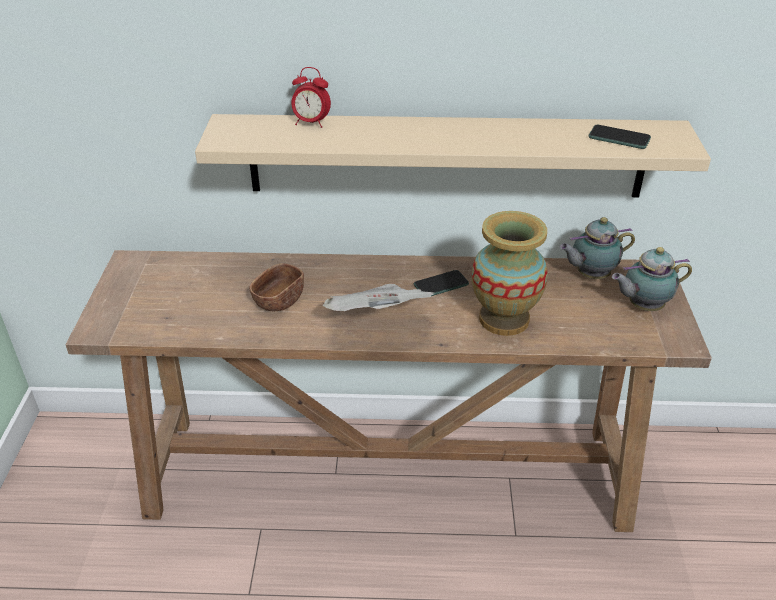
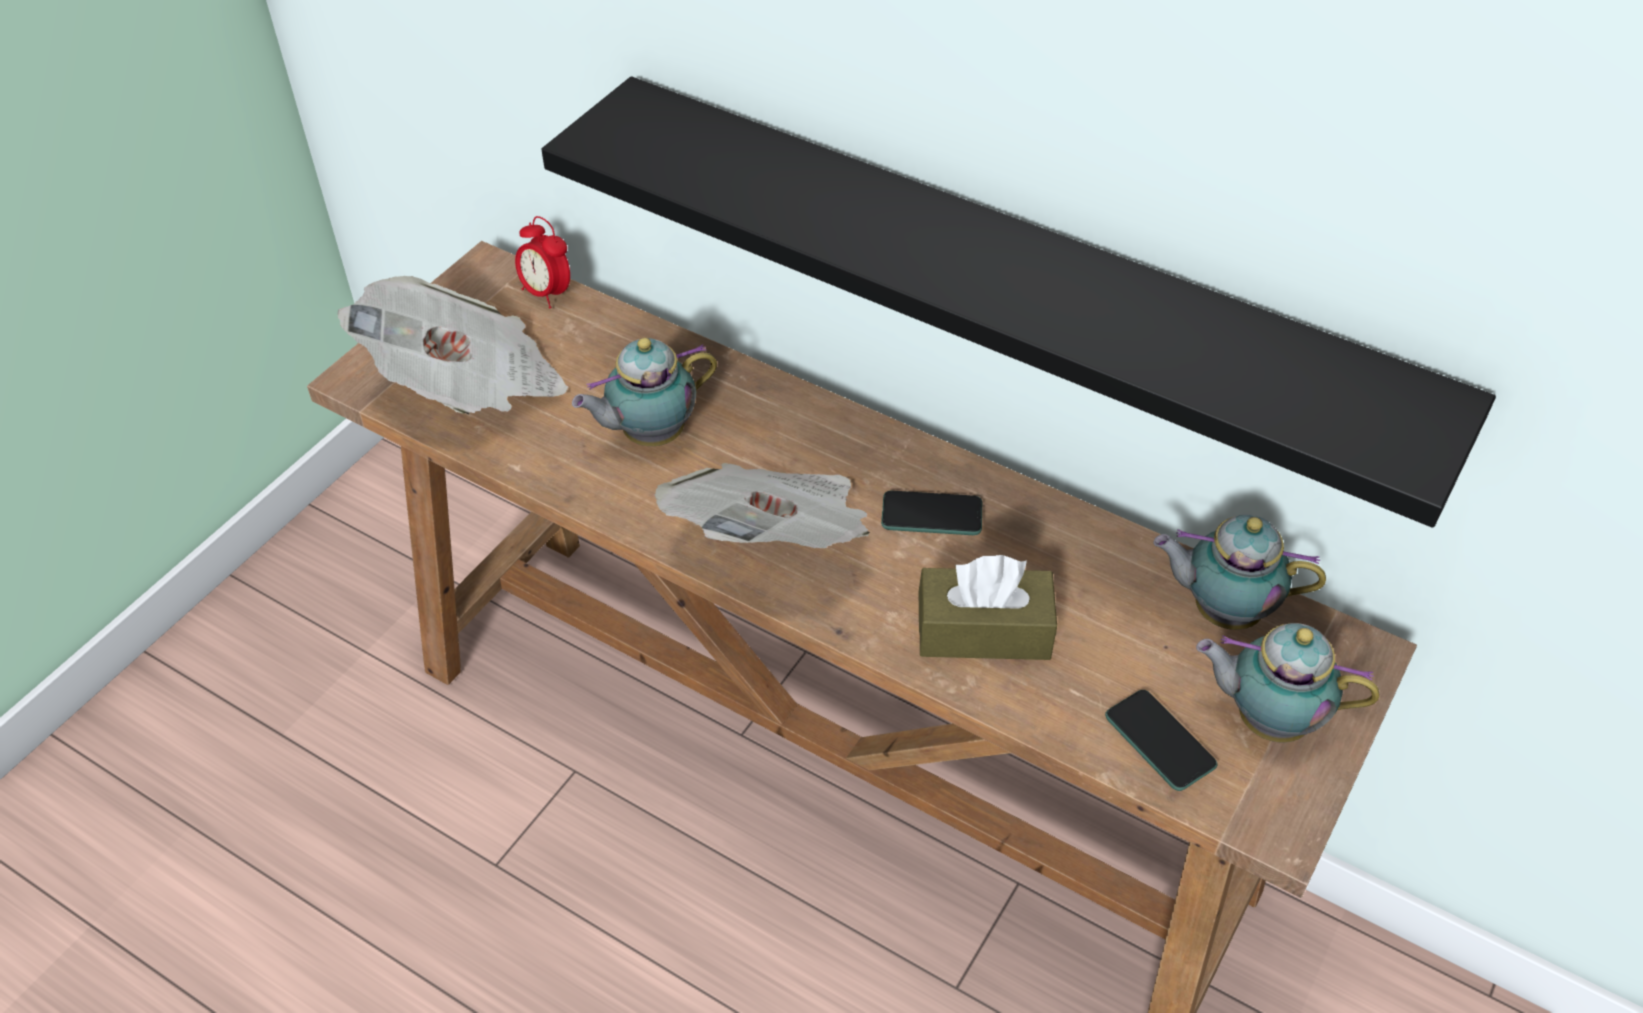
camera: 30 degrees right, 10 degrees up
beige shelf [195,114,711,197] -> black shelf [541,76,1496,528]
brown bowl [249,263,304,311] -> teapot [572,338,717,446]
alarm clock [291,67,331,128] -> alarm clock moved to [515,216,570,309]
vase [472,211,548,336] -> brown tissue box [919,555,1057,660]
phone [589,125,651,149] -> phone moved to [1105,690,1218,791]
none -> newspaper [338,276,568,414]

